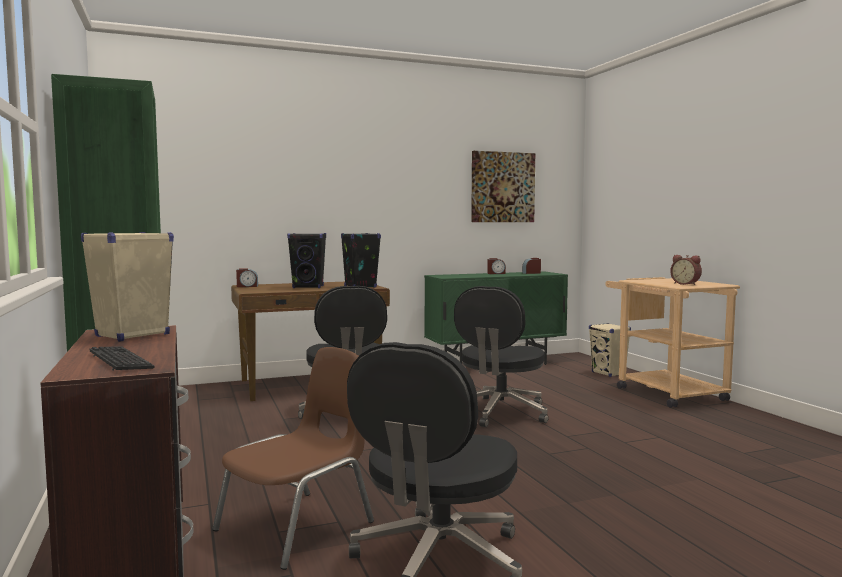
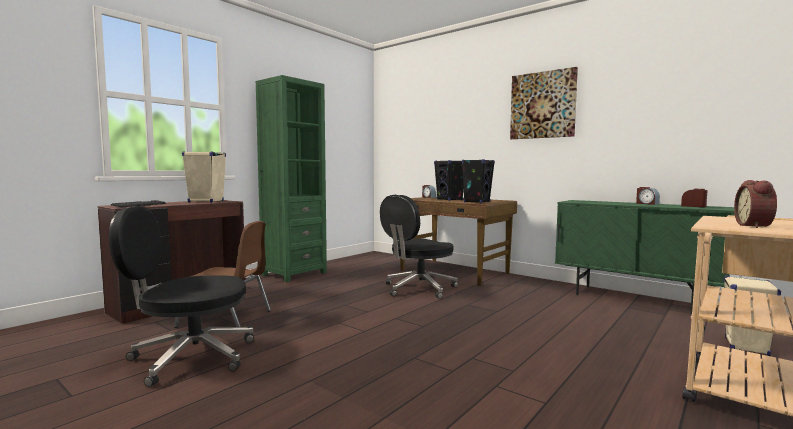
camera: 60 degrees right, 0 degrees up
black office chair [454,286,549,427] -> none
picture [471,151,535,222] -> picture moved to [510,67,578,139]

